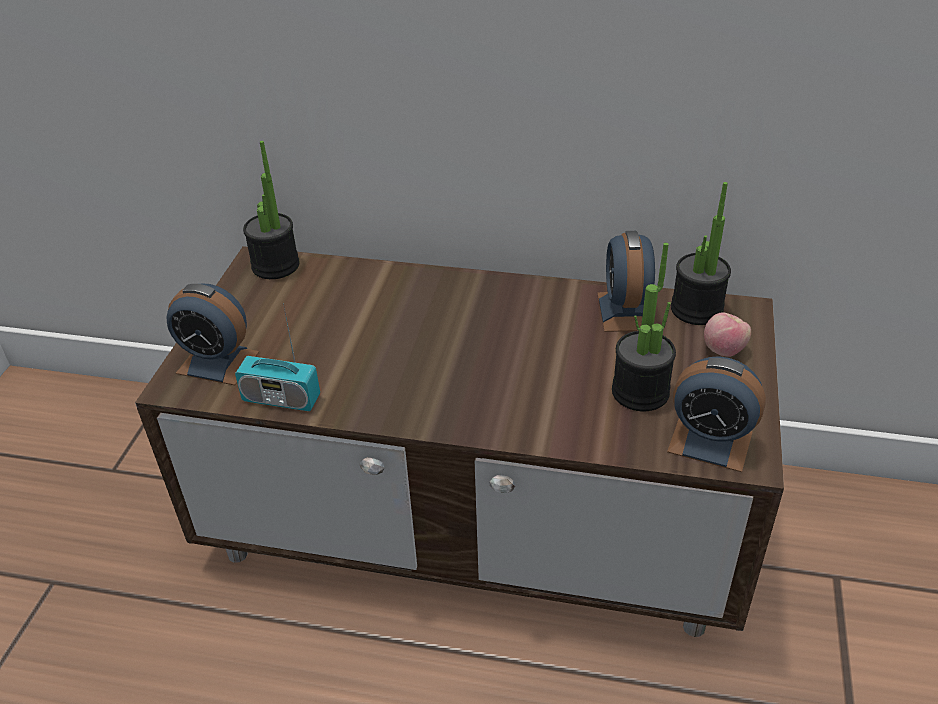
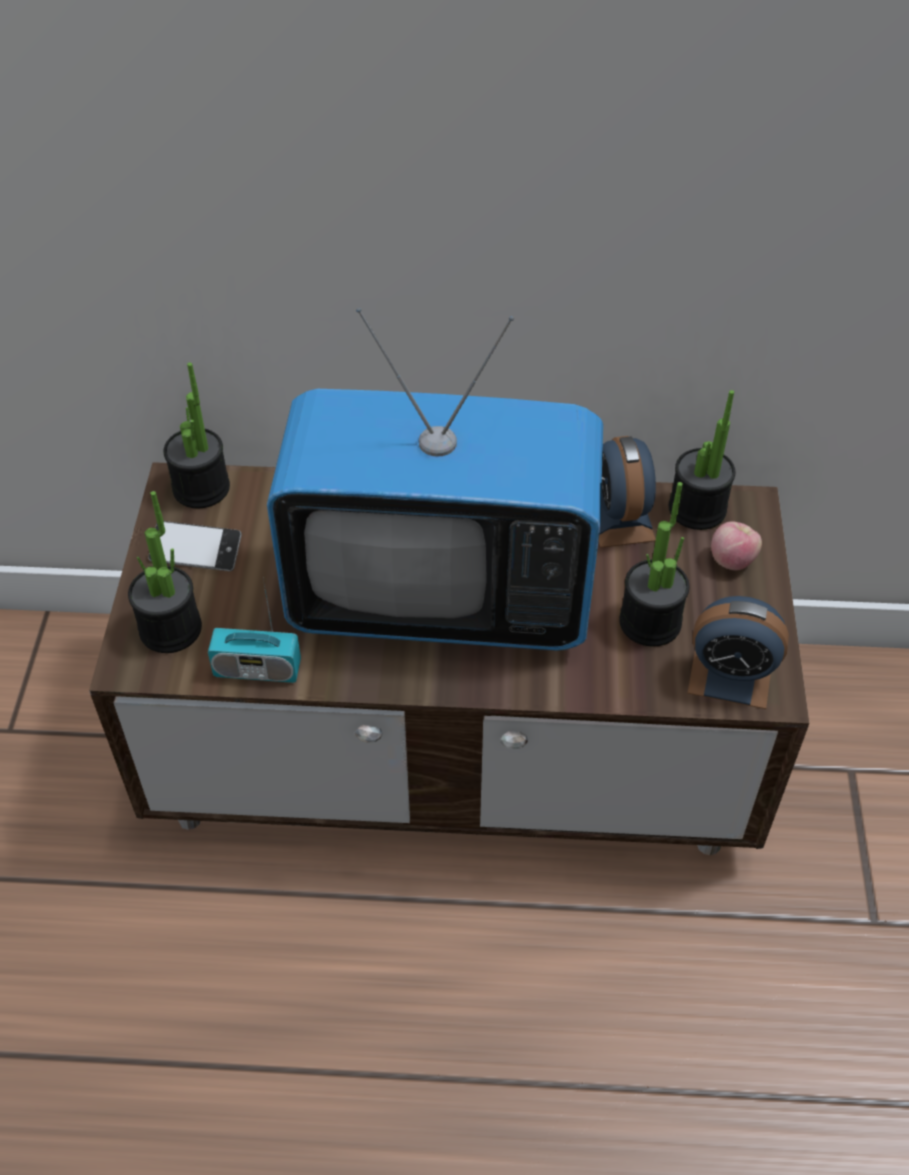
camera: 10 degrees left, 10 degrees up
alarm clock [167,284,259,385] -> potted plant [128,491,202,653]
none -> phone [148,521,242,571]
none -> television [267,308,603,651]

